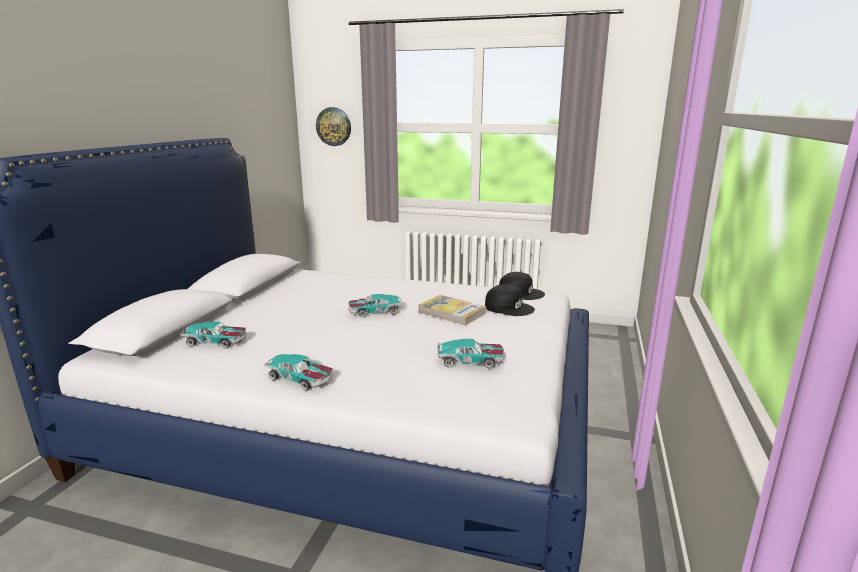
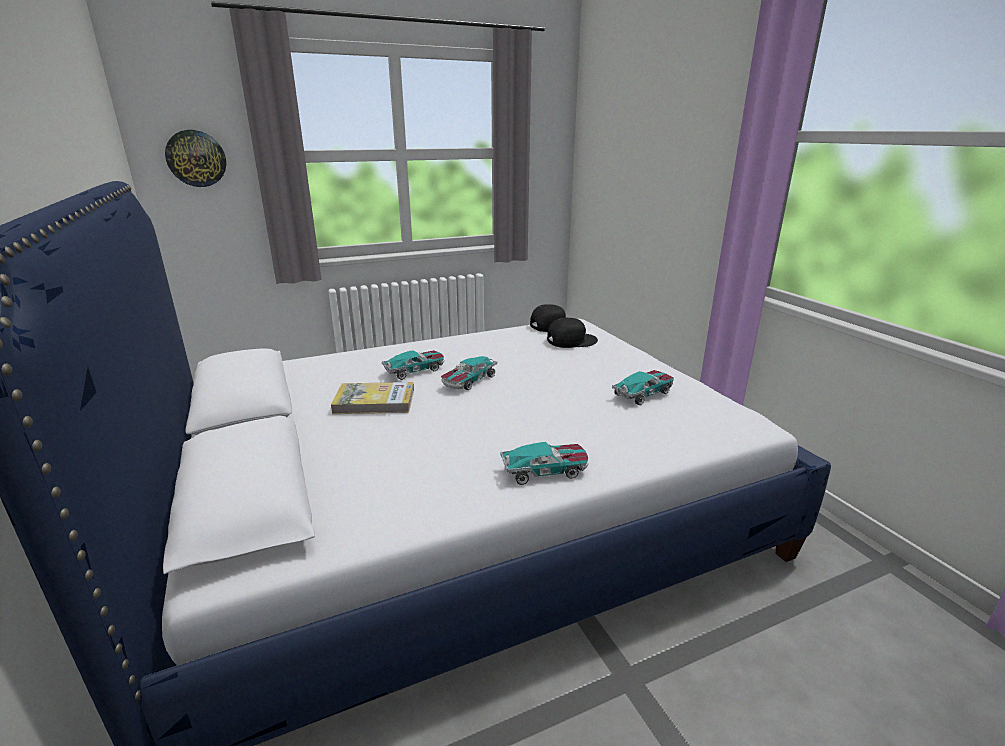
camera: 40 degrees left, 5 degrees up
toy car [180,322,247,348] -> toy car moved to [382,350,444,380]
book [418,295,486,326] -> book moved to [331,382,414,414]

